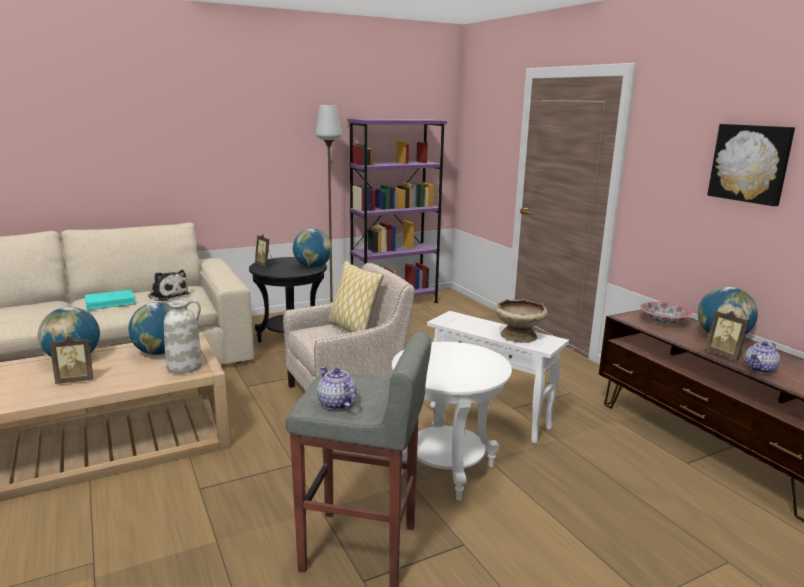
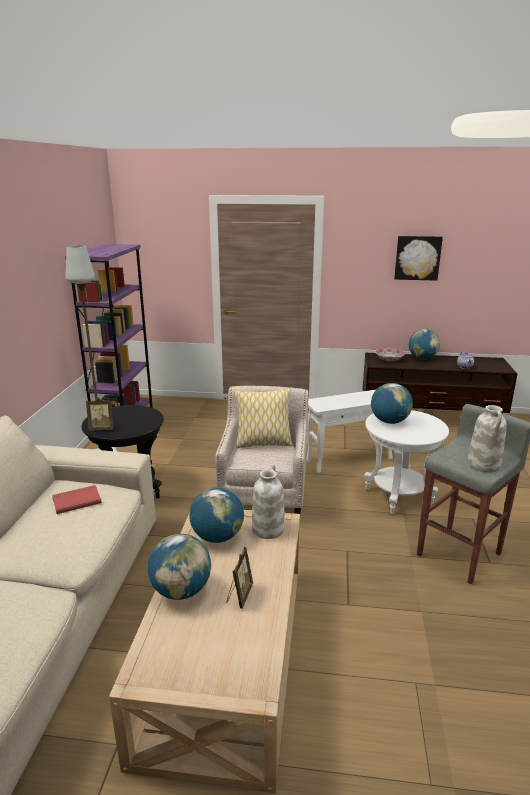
camera: 55 degrees left, 5 degrees up
turquoise book [85,290,136,310] -> none
plush toy [148,270,189,301] -> red book [52,485,101,514]
globe [293,229,332,268] -> globe moved to [371,383,413,424]
teapot [317,367,357,410] -> white vase [468,405,507,472]
beige bowl [495,299,548,343] -> none
picture frame [705,311,749,360] -> none

